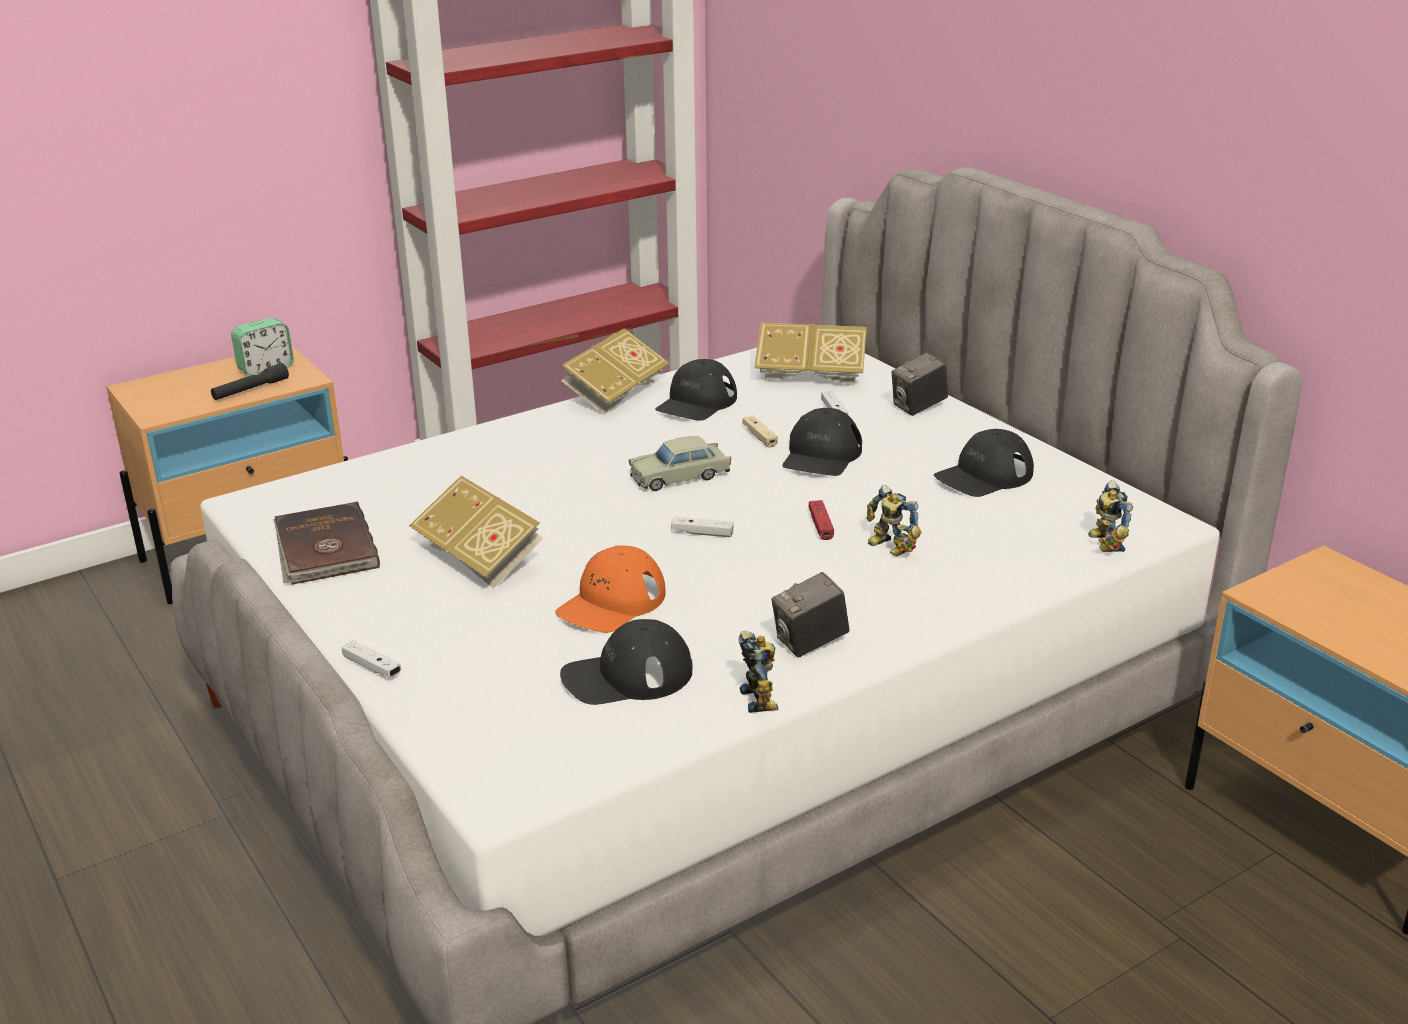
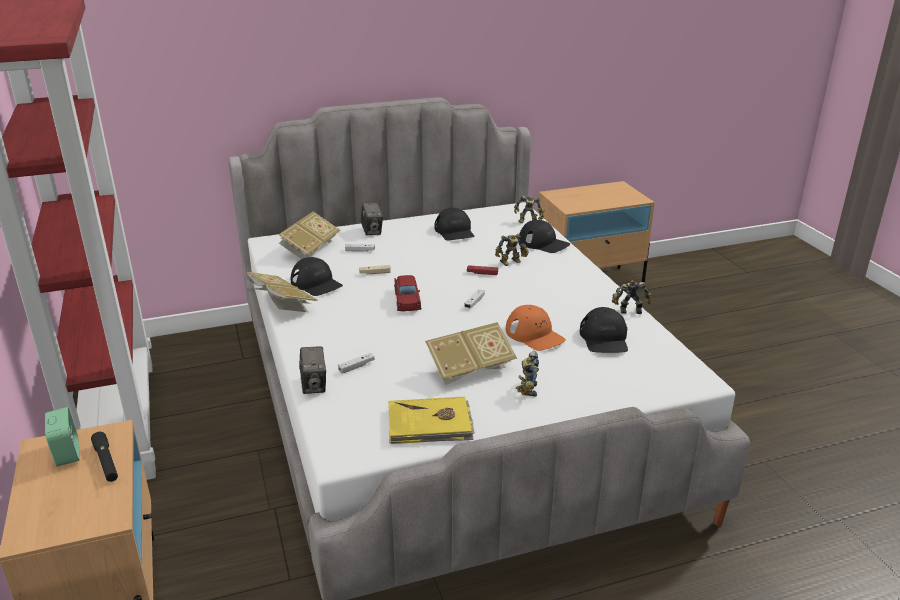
camera: 75 degrees left, 0 degrees up
brown book [273,502,380,585] -> yellow book [388,397,475,444]
white game controller [342,640,401,678] -> white game controller moved to [338,353,375,374]
beige toy car [629,436,731,491] -> red toy car [394,275,422,312]
camera [771,572,850,657] -> camera moved to [299,346,326,394]
black cap [782,408,862,476] -> black cap moved to [519,220,570,253]
none -> toy robot [516,351,539,397]

